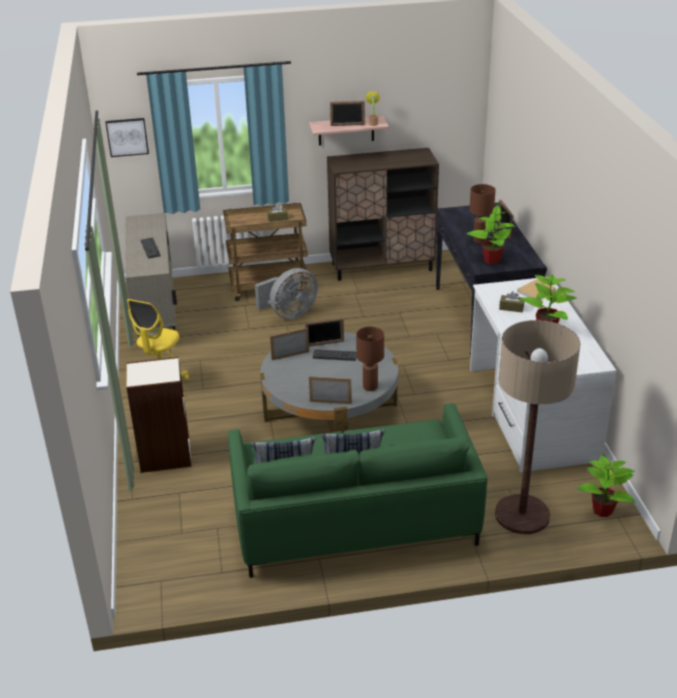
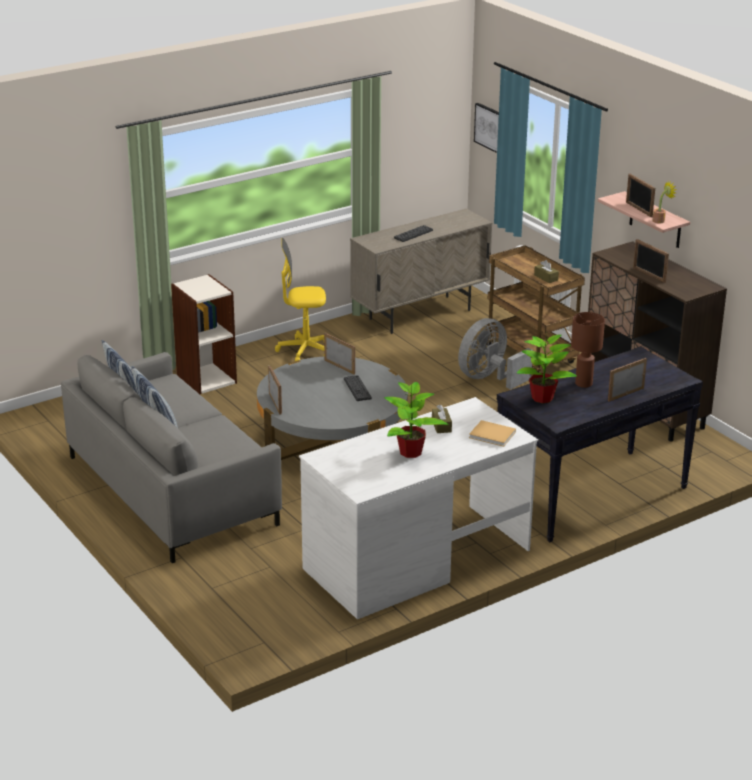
camera: 65 degrees right, 5 degrees down
green sofa [228,403,487,578] -> grey sofa [61,352,282,563]
grey fan [255,268,318,319] -> grey fan turned 105 degrees clockwise [458,318,533,389]
picture frame [305,317,344,346] -> picture frame moved to [633,239,669,283]
brown table lamp [356,327,384,391] -> none
floor lamp [495,320,580,534] -> none
potted plant [577,455,635,517] -> none

